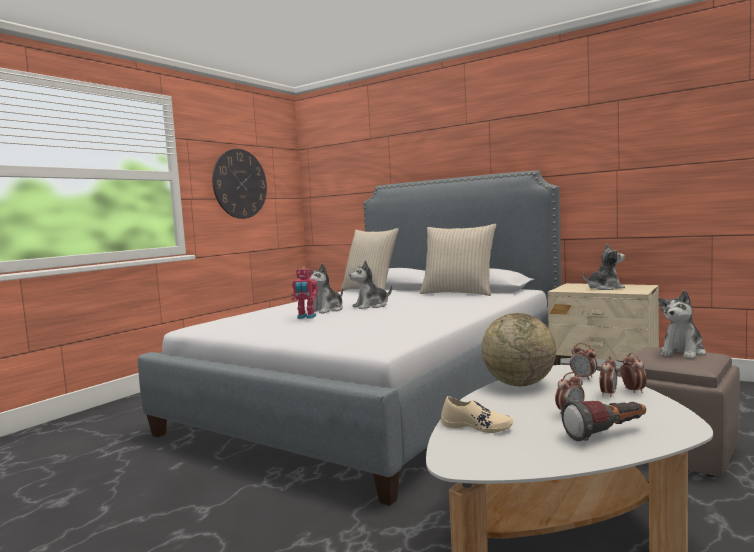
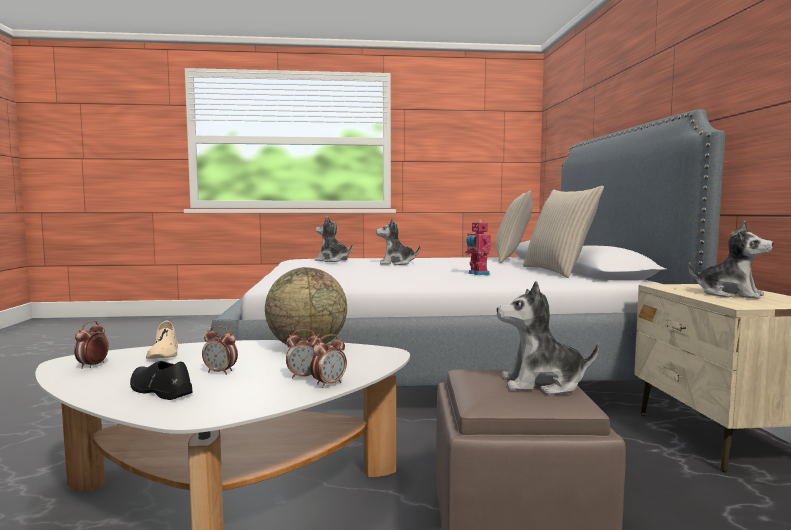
camera: 50 degrees right, 0 degrees up
wall clock [212,149,267,219] -> none
toy robot [292,266,318,319] -> toy robot moved to [465,220,492,275]
plush toy [350,260,392,309] -> plush toy moved to [314,216,353,262]
flashlight [561,400,646,441] -> black shoe [130,361,193,400]
alarm clock [570,343,597,380] -> alarm clock moved to [74,321,109,369]

